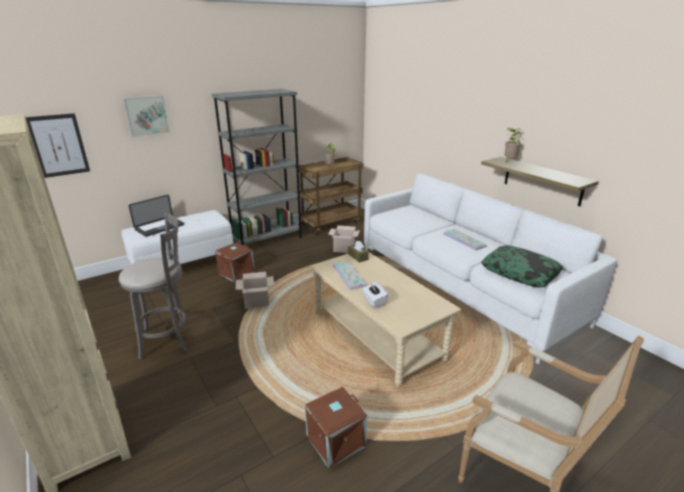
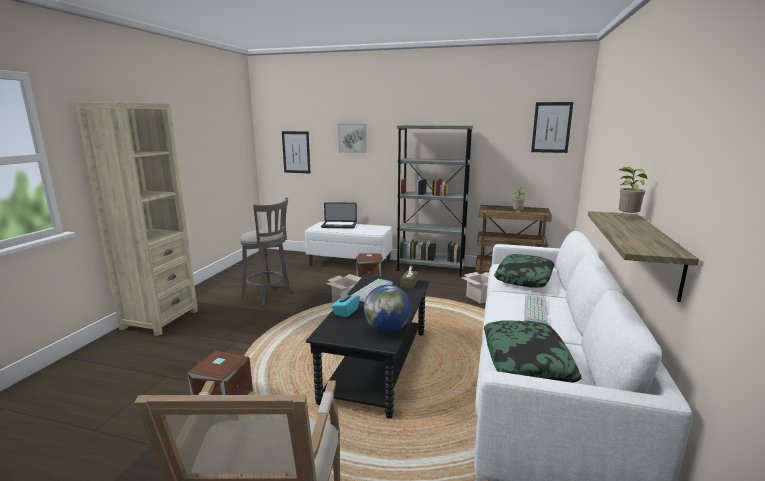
camera: 50 degrees right, 10 degrees down
beige coffee table [310,252,461,387] -> black coffee table [306,275,430,418]
white tissue box [362,282,388,308] -> turquoise tissue box [332,290,360,318]
none -> globe [364,285,411,333]
none -> pillow [494,254,554,288]
none -> picture [531,102,573,153]

